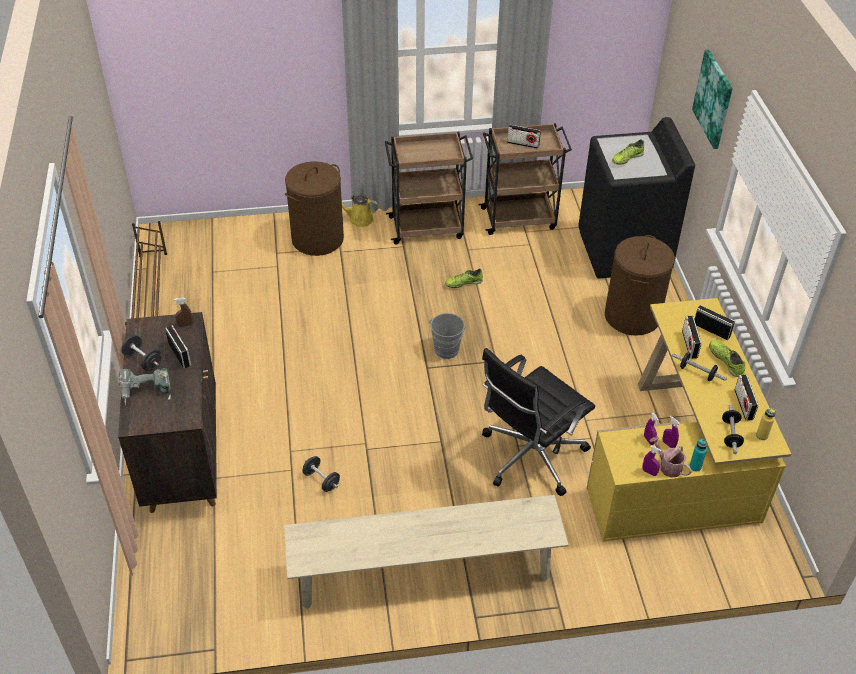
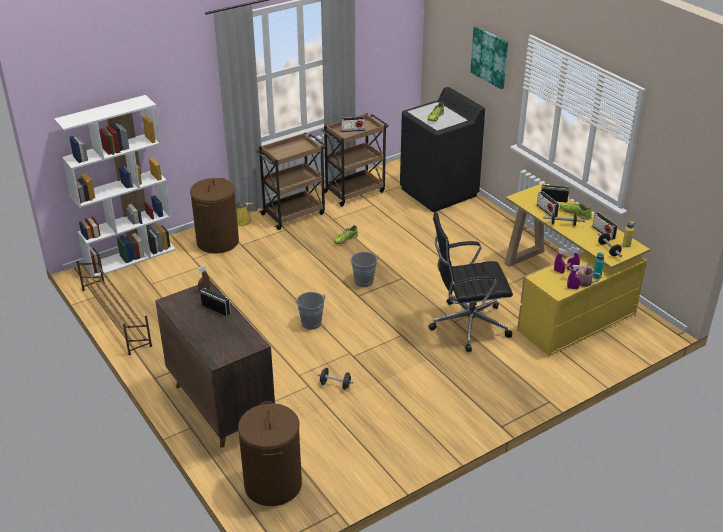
camera: 25 degrees left, 10 degrees down
power drill [119,368,171,405] -> none
black dumbbell [121,335,162,371] -> none
beige bench [284,495,569,609] -> none
black office chair [482,348,595,496] -> black office chair turned 60 degrees clockwise [428,211,513,352]
brown laundry basket [605,235,675,336] -> brown laundry basket moved to [238,401,302,506]
none -> white bookcase [54,95,176,277]
none -> grey bucket [295,292,325,330]

